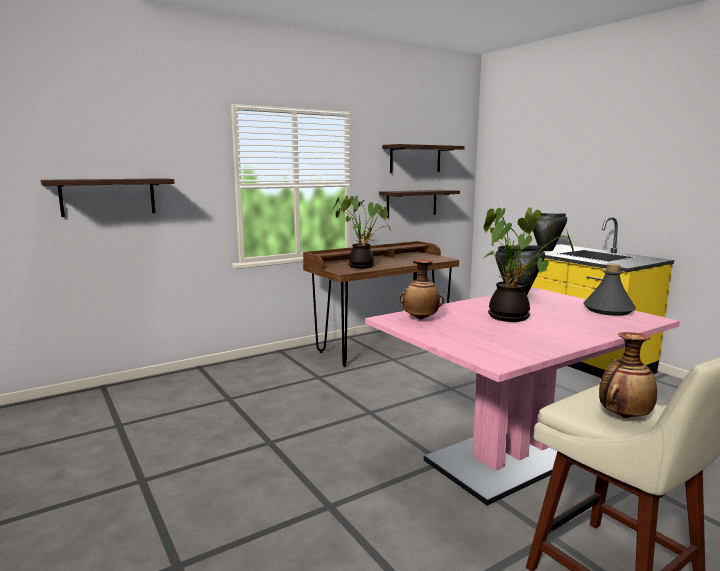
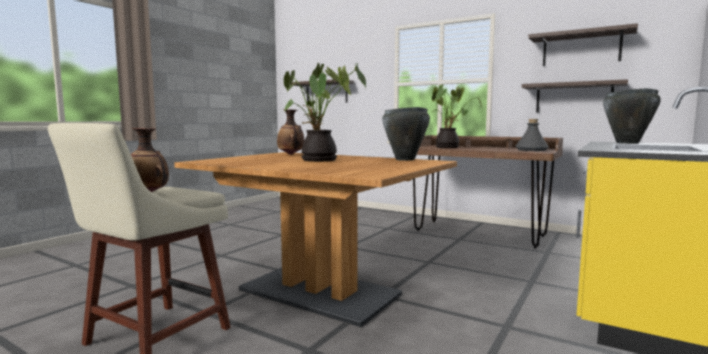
camera: 65 degrees right, 5 degrees down
pink dining table [365,287,680,506] -> brown dining table [174,152,457,328]
grey bottle [583,264,636,316] -> grey bottle moved to [515,119,549,151]

